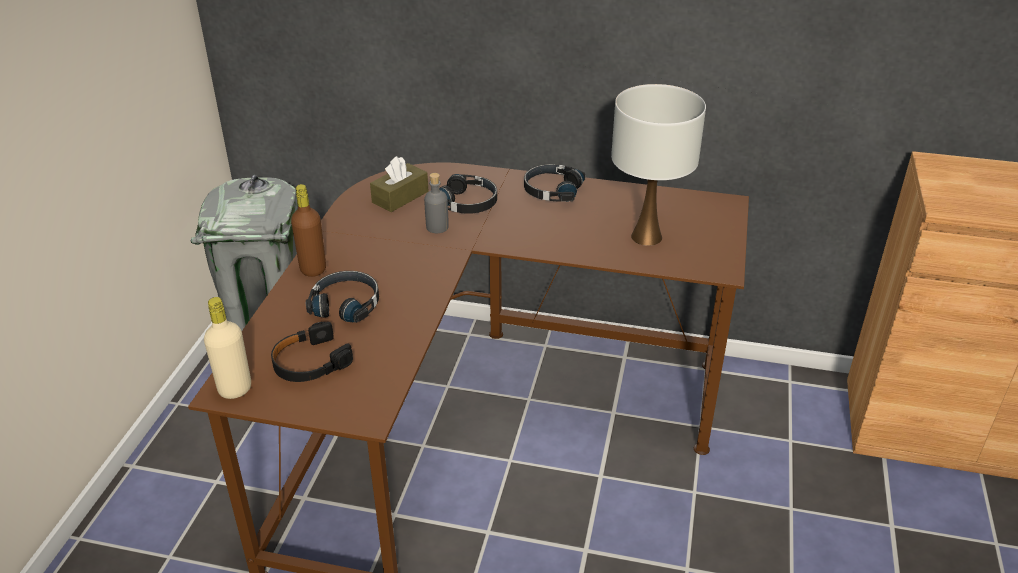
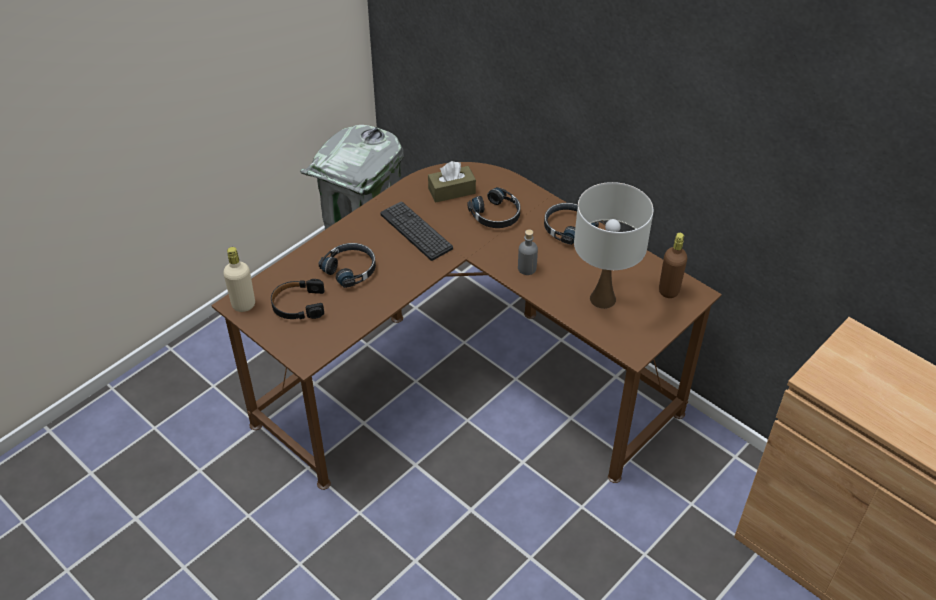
camera: 30 degrees right, 10 degrees up
brown bottle [291,184,326,277] -> brown bottle moved to [659,233,687,298]
grey bottle [424,173,449,233] -> grey bottle moved to [518,229,538,275]
none -> keyboard [380,202,453,261]

